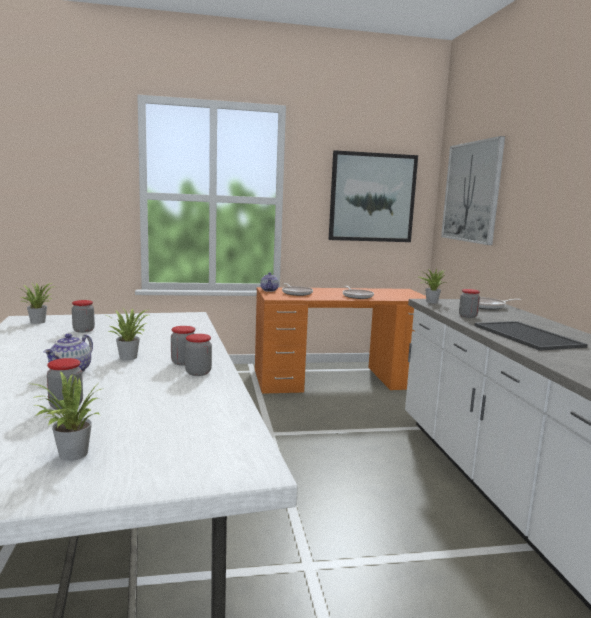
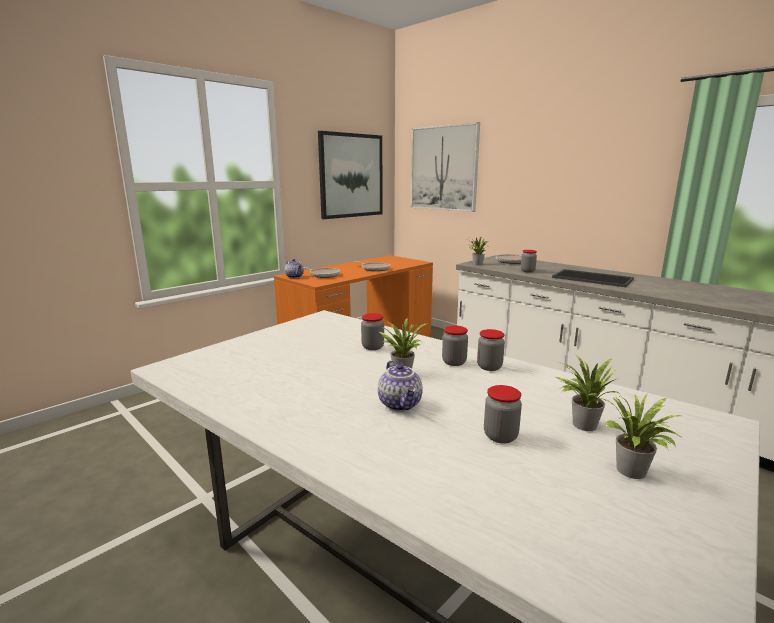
camera: 35 degrees left, 5 degrees up
potted plant [19,282,53,324] -> potted plant moved to [556,354,621,431]
jar [72,300,95,333] -> jar moved to [361,313,384,350]

